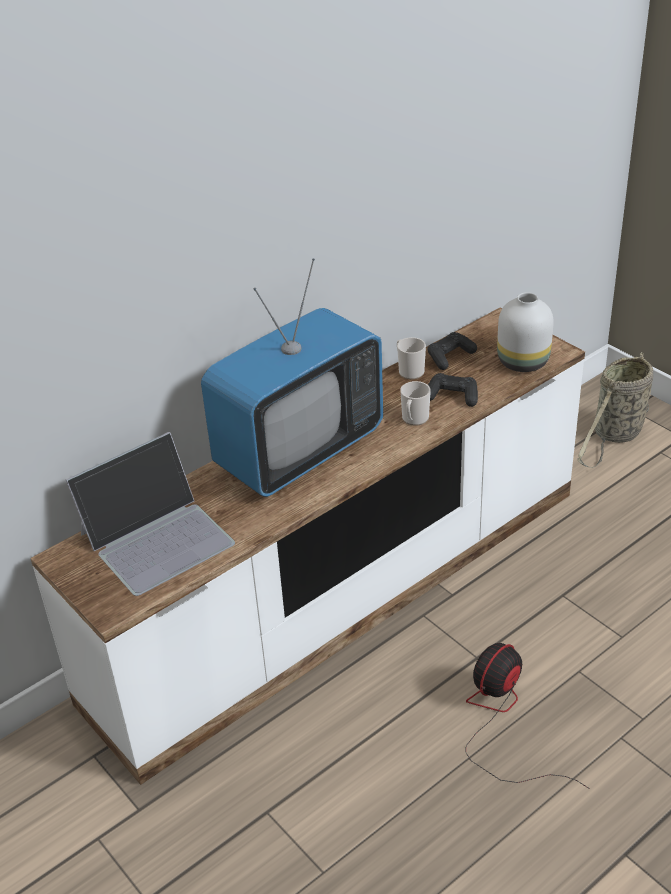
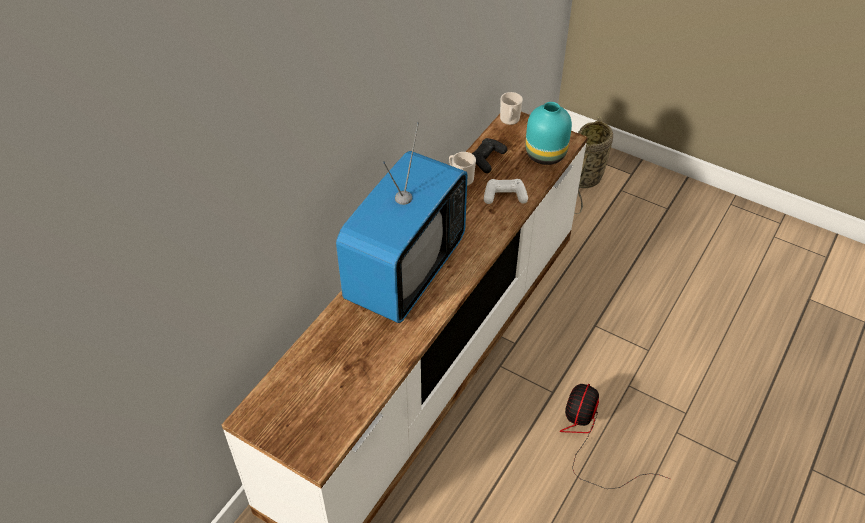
camera: 20 degrees left, 10 degrees up
laptop [66,432,235,596] -> none
mug [400,381,431,426] -> mug moved to [500,92,523,125]
black game controller [428,373,478,407] -> white game controller [484,179,528,204]
white vase [497,292,554,372] -> turquoise vase [525,102,572,165]

